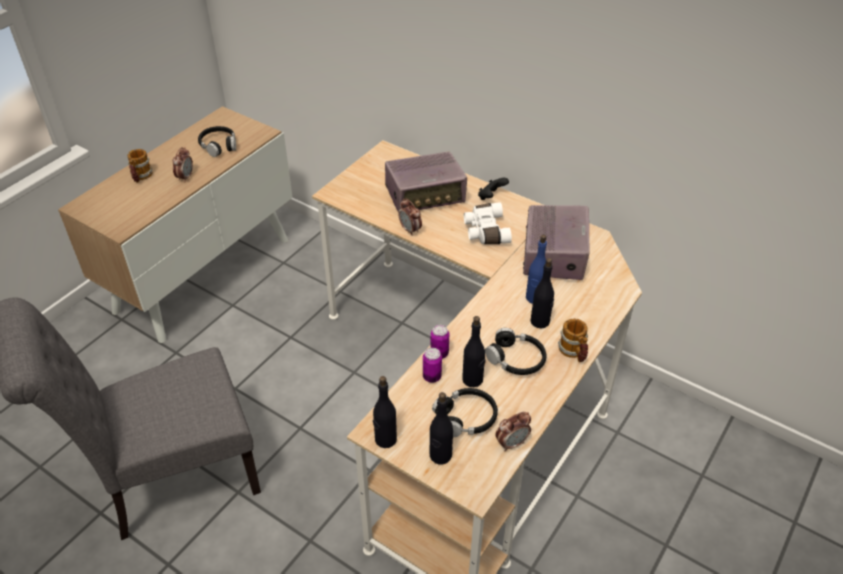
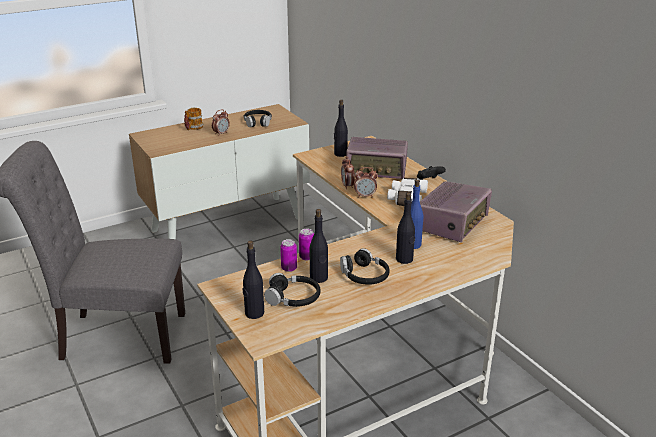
camera: 25 degrees right, 15 degrees down
black bottle [373,376,397,448] -> black bottle moved to [334,100,348,157]
alarm clock [495,412,531,452] -> alarm clock moved to [354,167,378,198]
mug [558,318,588,362] -> none

